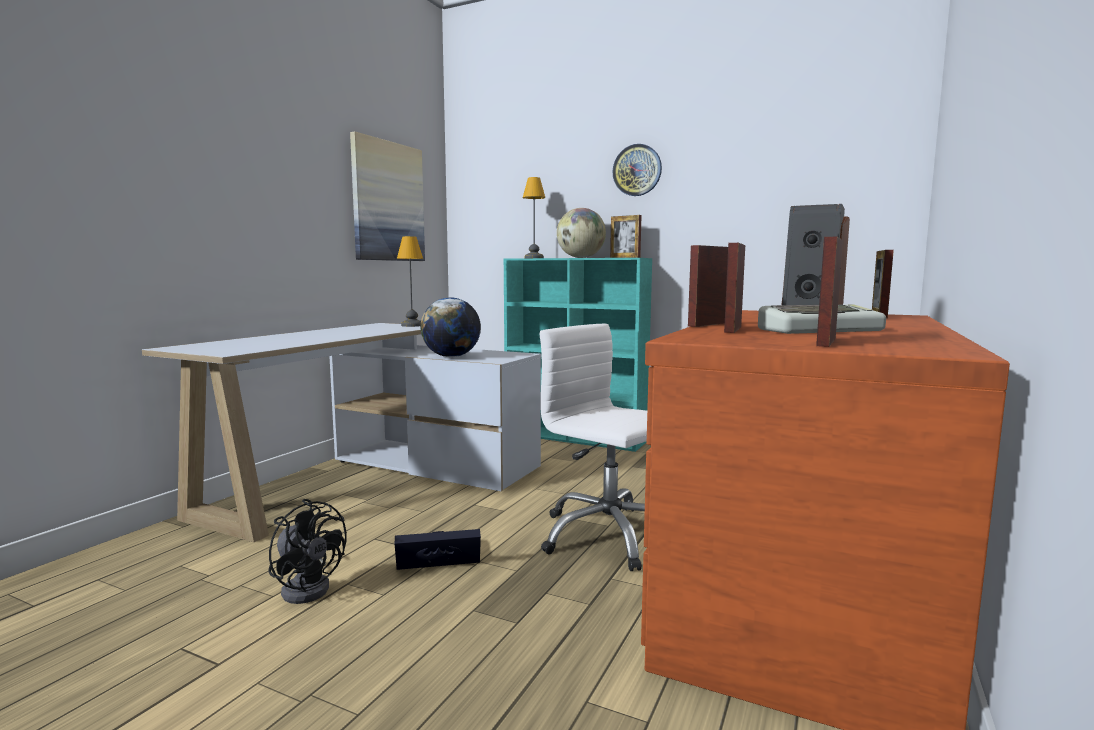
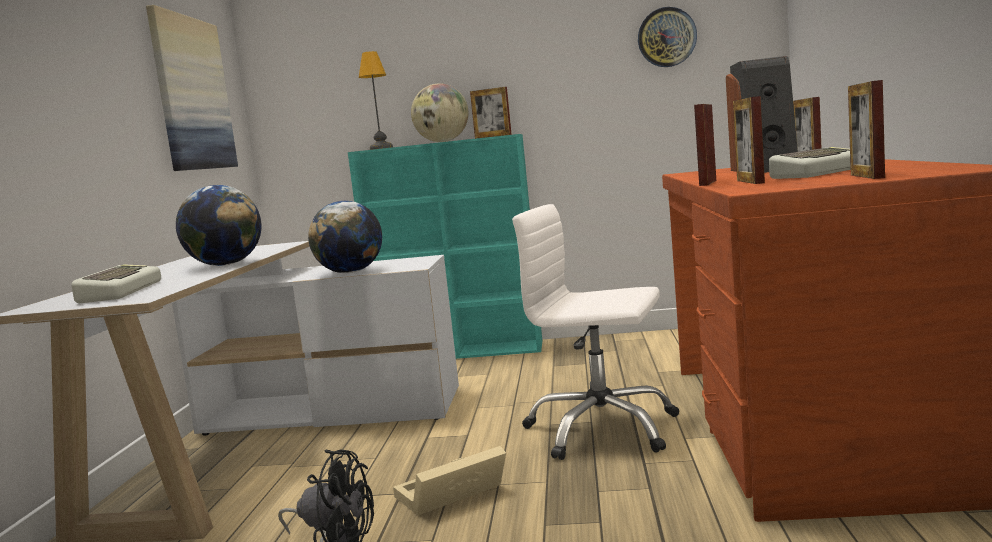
camera: 20 degrees left, 0 degrees up
black storage box [395,529,481,570] -> beige storage box [393,446,506,515]
table lamp [397,236,423,327] -> none
wall clock [612,144,662,196] -> wall clock moved to [638,7,697,67]
none -> keyboard [71,264,161,303]
none -> globe [176,185,261,266]

